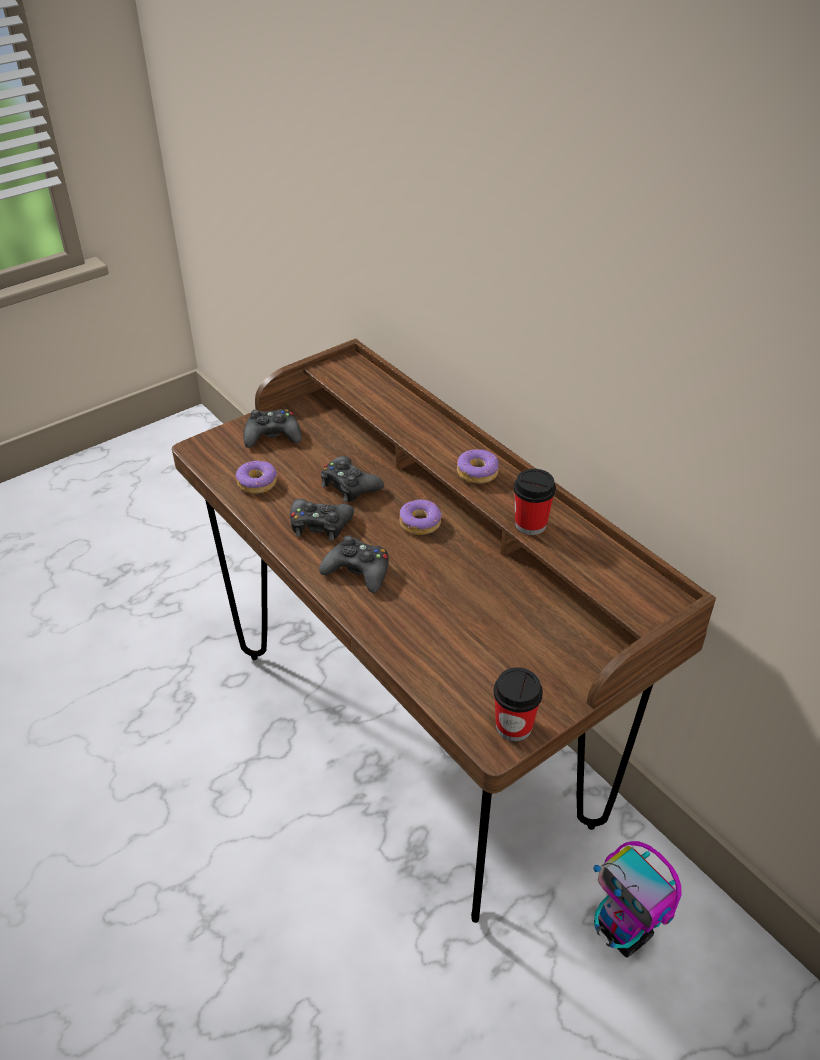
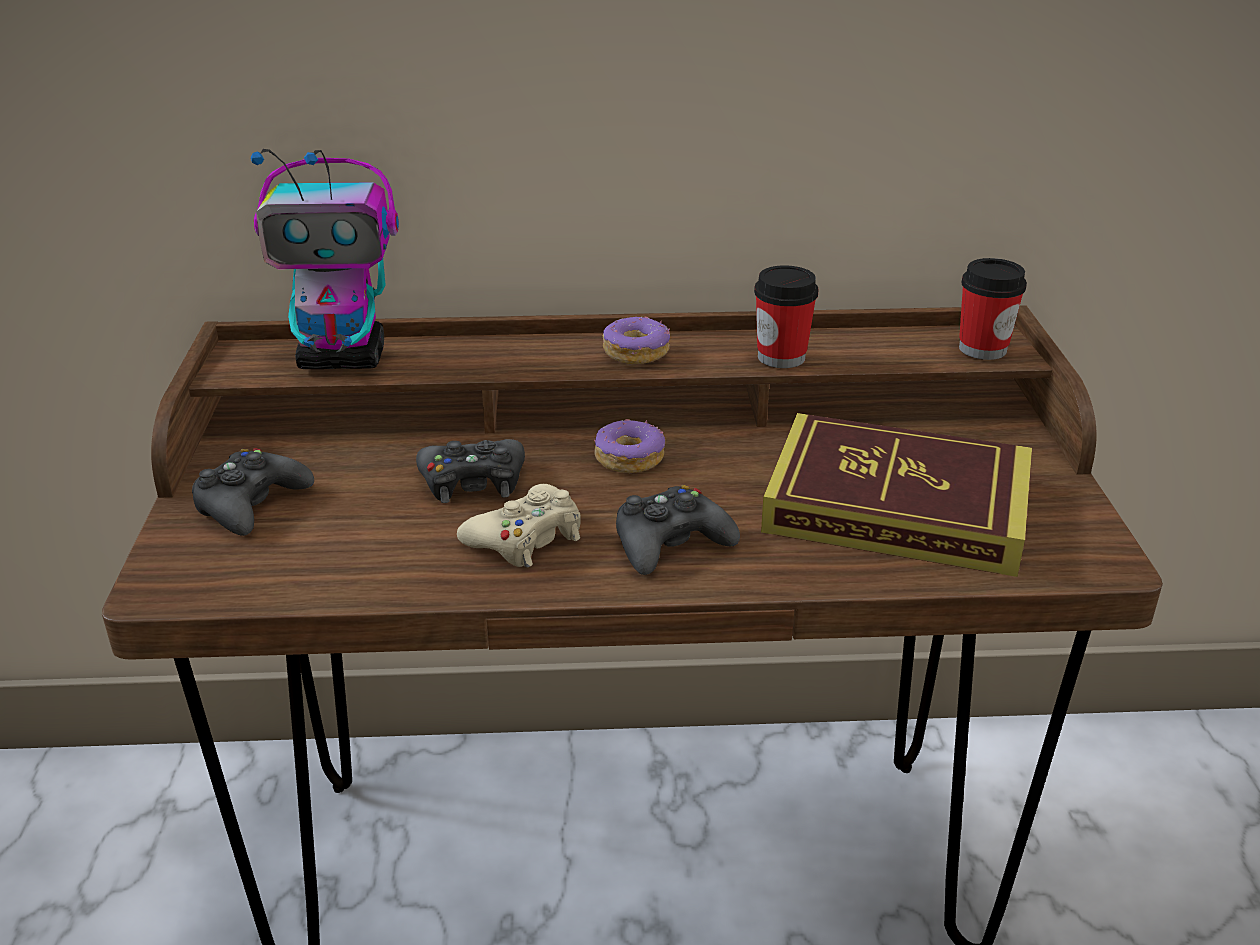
camera: 55 degrees left, 10 degrees down
donut [236,461,277,494] -> none
black game controller [290,499,354,541] -> beige game controller [457,484,581,568]
cup [493,667,543,741] -> cup moved to [959,258,1027,360]
toy robot [593,841,681,957] -> toy robot moved to [251,149,399,369]
none -> book [761,413,1032,577]

